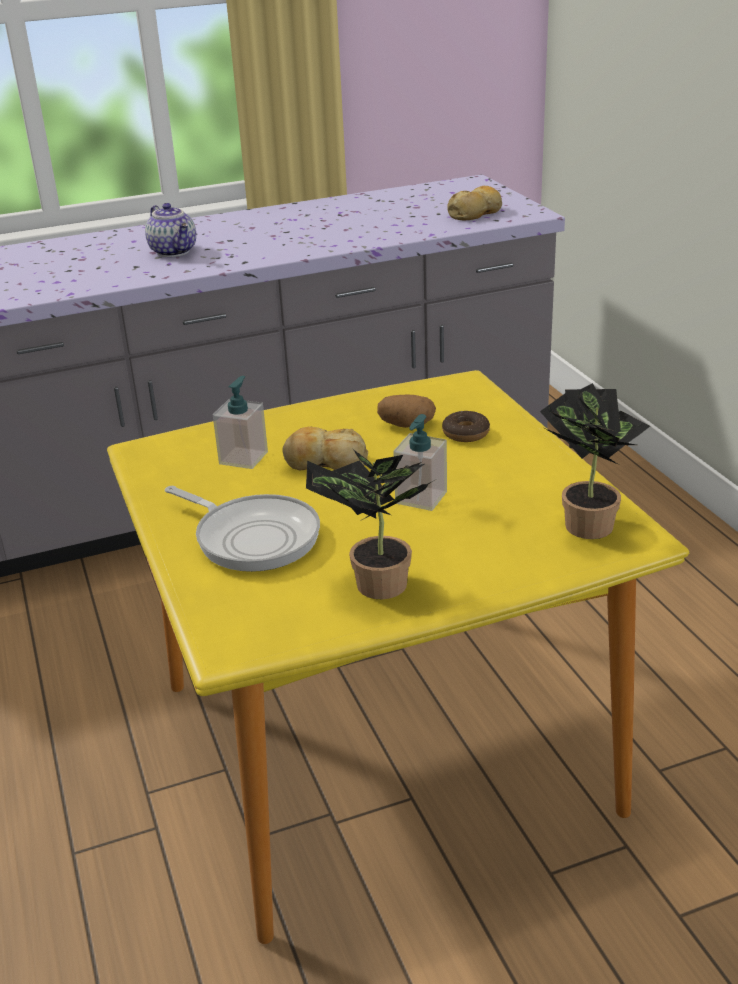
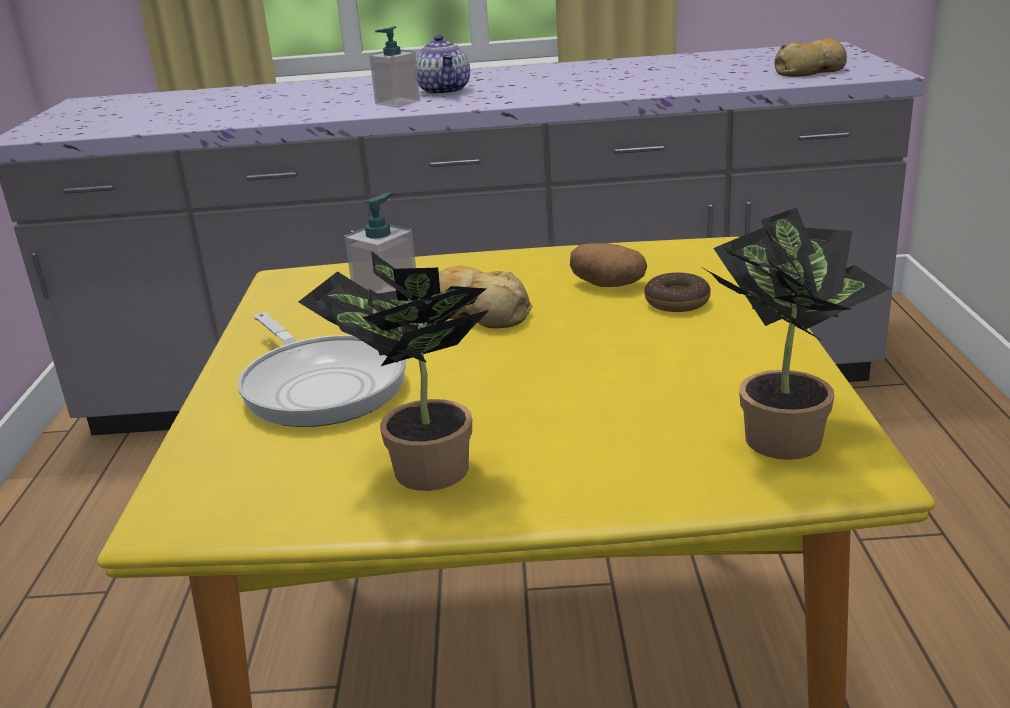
camera: 20 degrees right, 5 degrees down
soap dispenser [393,414,447,511] -> soap dispenser moved to [369,26,420,107]

